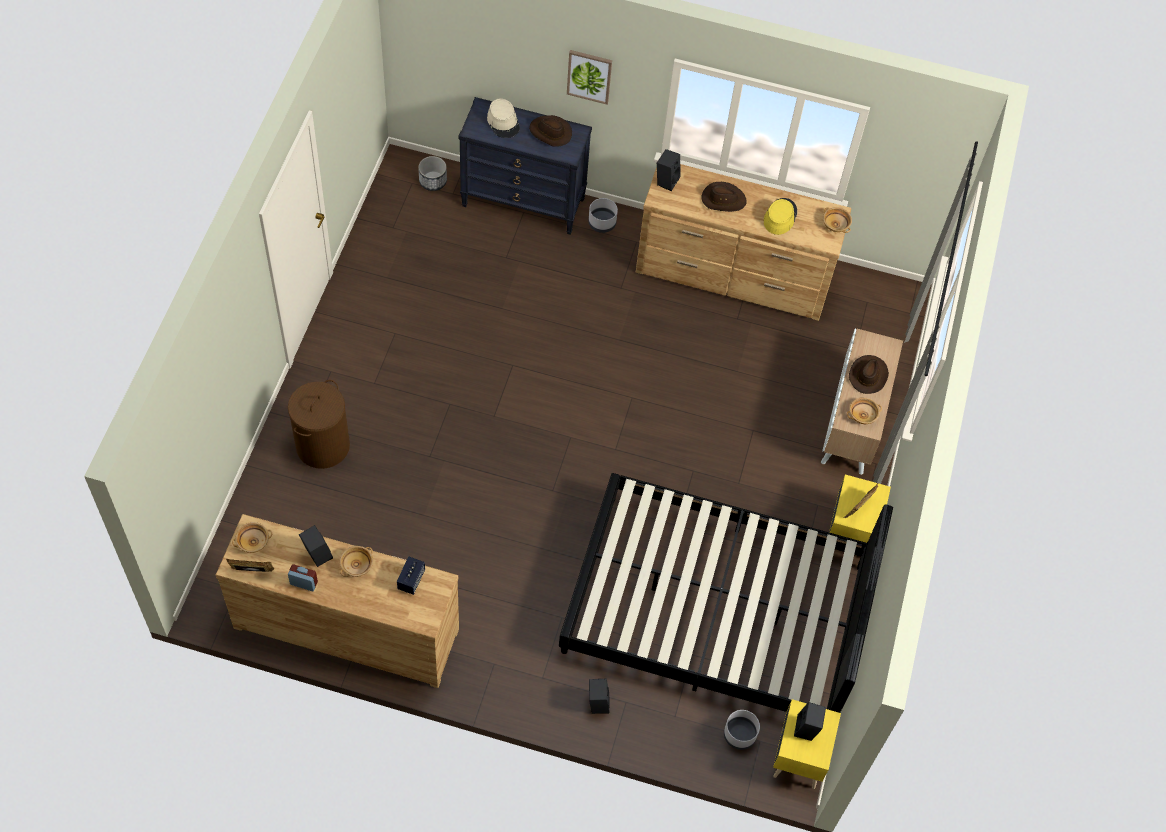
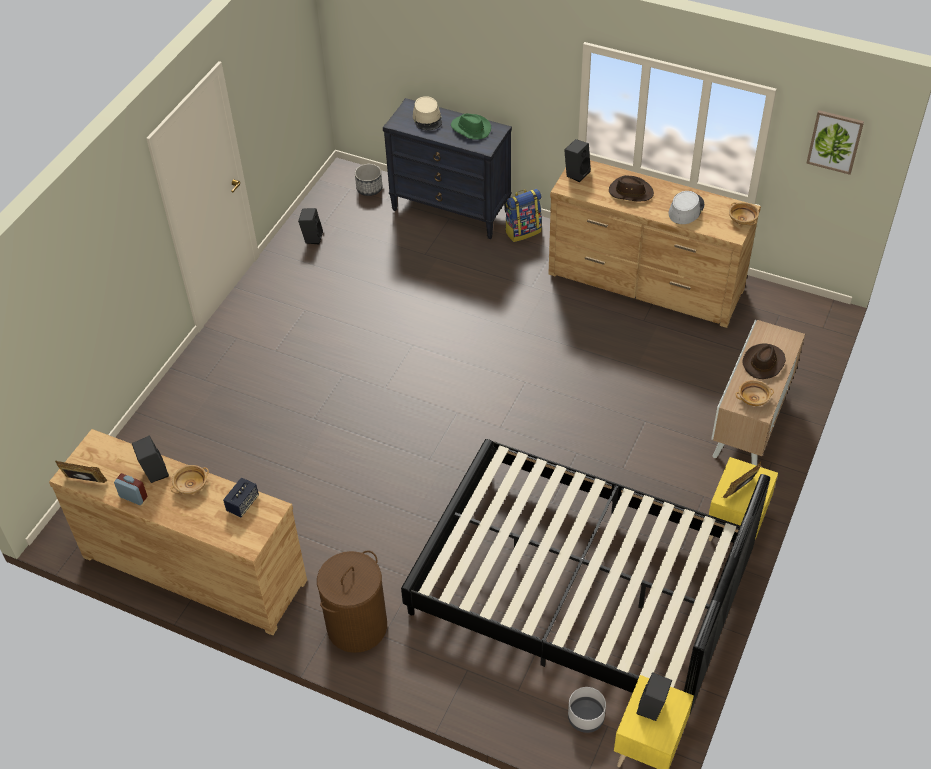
camera: 15 degrees right, 10 degrees down
beige bowl [232,522,272,553] -> none
brown laundry basket [288,380,350,469] -> brown laundry basket moved to [317,550,387,653]
brown hat [529,115,572,147] -> green hat [451,113,491,139]
picture [567,50,612,105] -> picture moved to [807,110,864,175]
grey planter [588,198,618,233] -> backpack [505,189,542,242]
black speaker [589,679,610,714] -> black speaker moved to [298,208,323,244]
yellow hat [764,198,797,235] -> grey hat [668,191,704,224]

